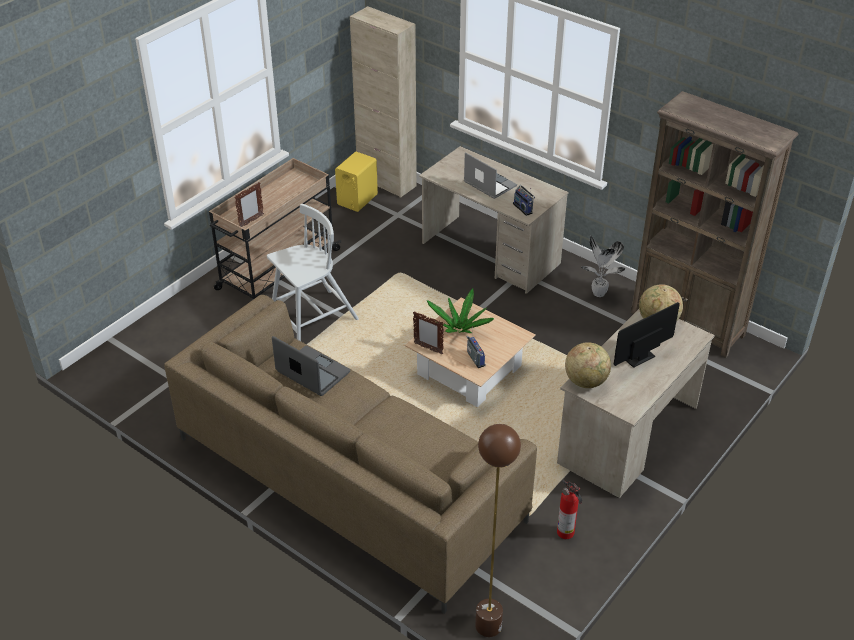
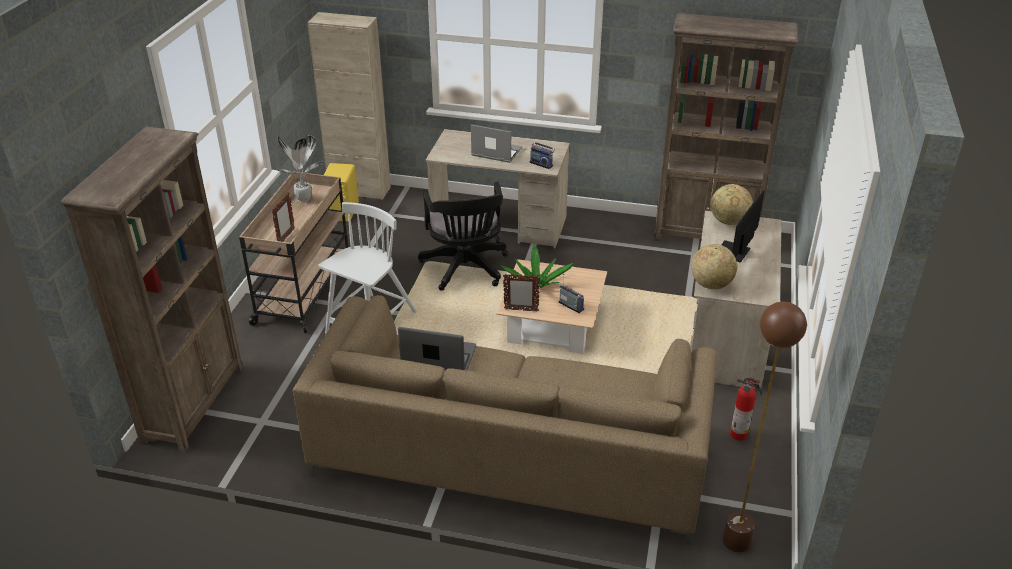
camera: 25 degrees left, 5 degrees down
potted plant [581,235,625,297] -> potted plant moved to [277,135,323,202]
none -> brown bookcase [61,127,243,452]
none -> black office chair [418,182,508,291]

